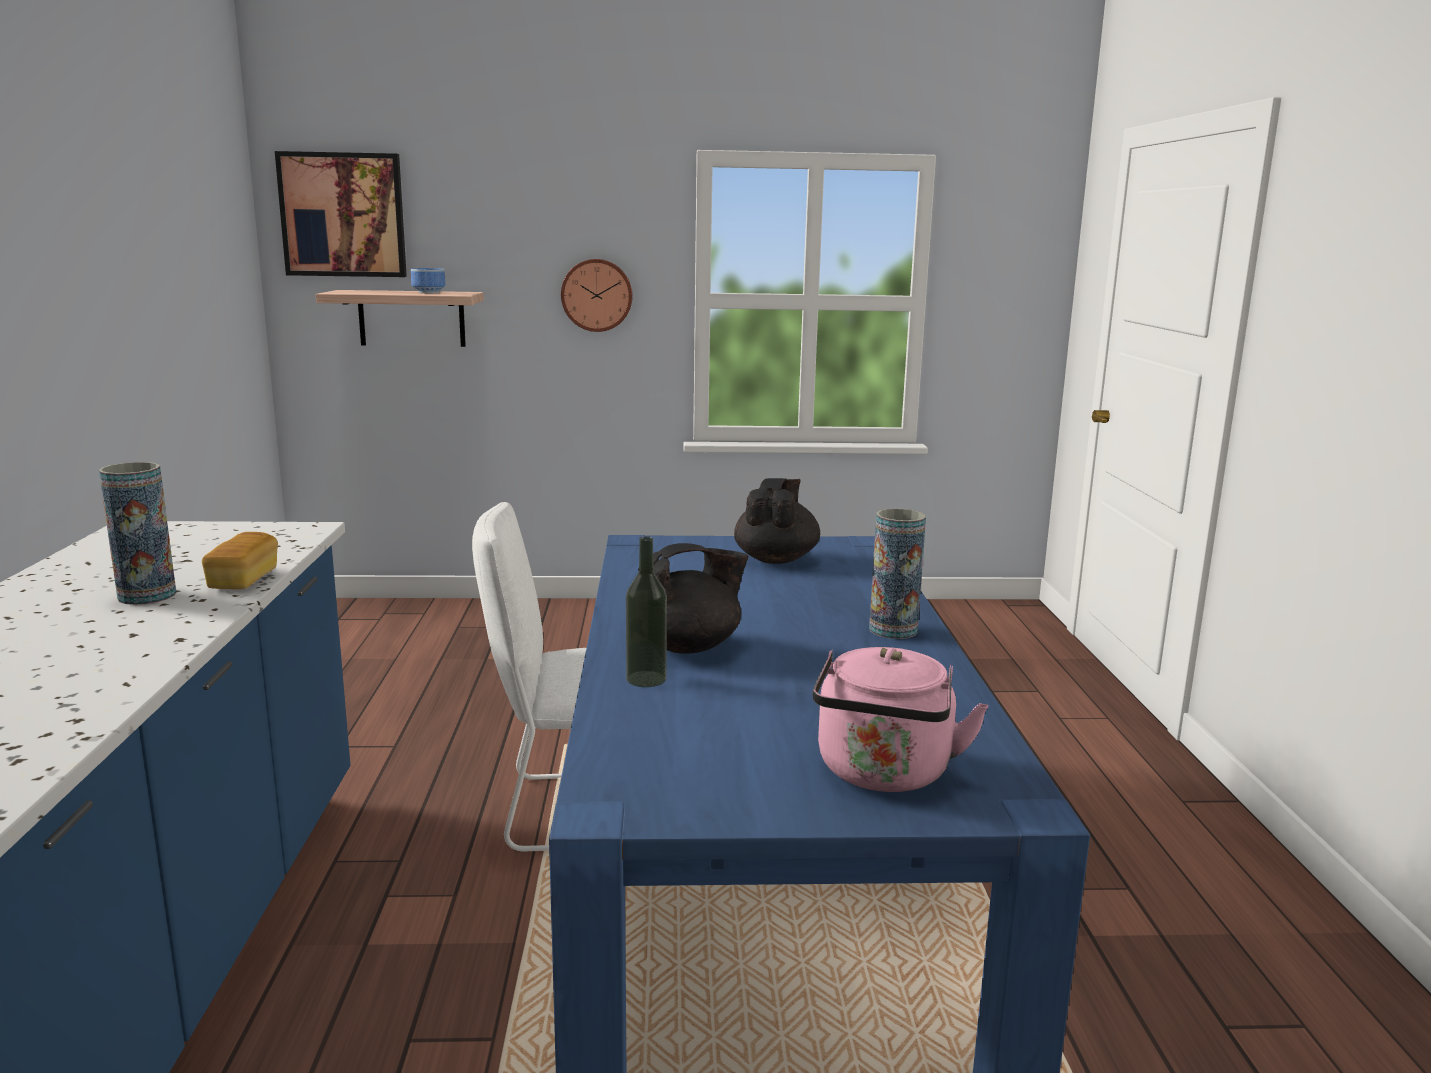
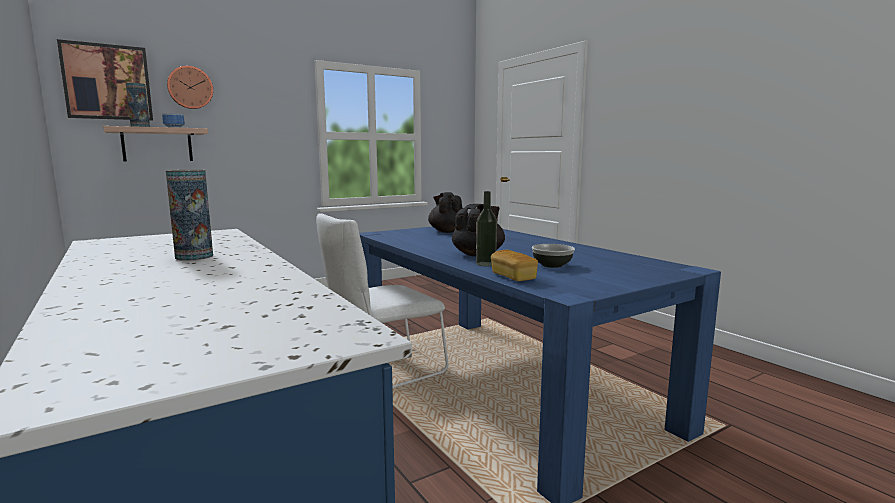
camera: 30 degrees left, 5 degrees down
bread [202,532,278,589] -> bread moved to [491,250,538,281]
wall clock [561,259,633,332] -> wall clock moved to [167,66,213,109]
pink kettle [812,647,989,792] -> none
vase [869,508,926,639] -> vase moved to [126,83,150,127]
none -> bowl [532,244,575,268]

